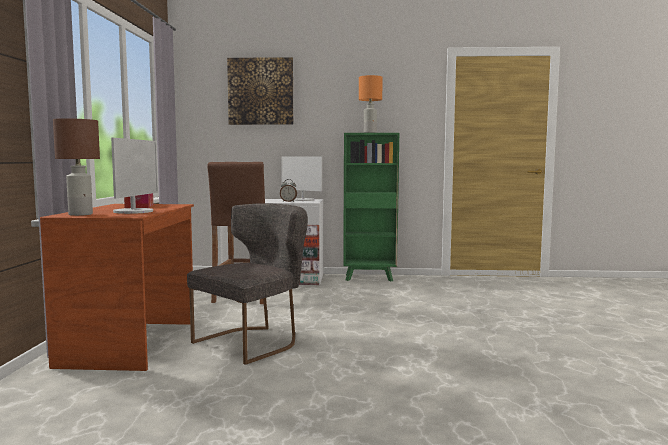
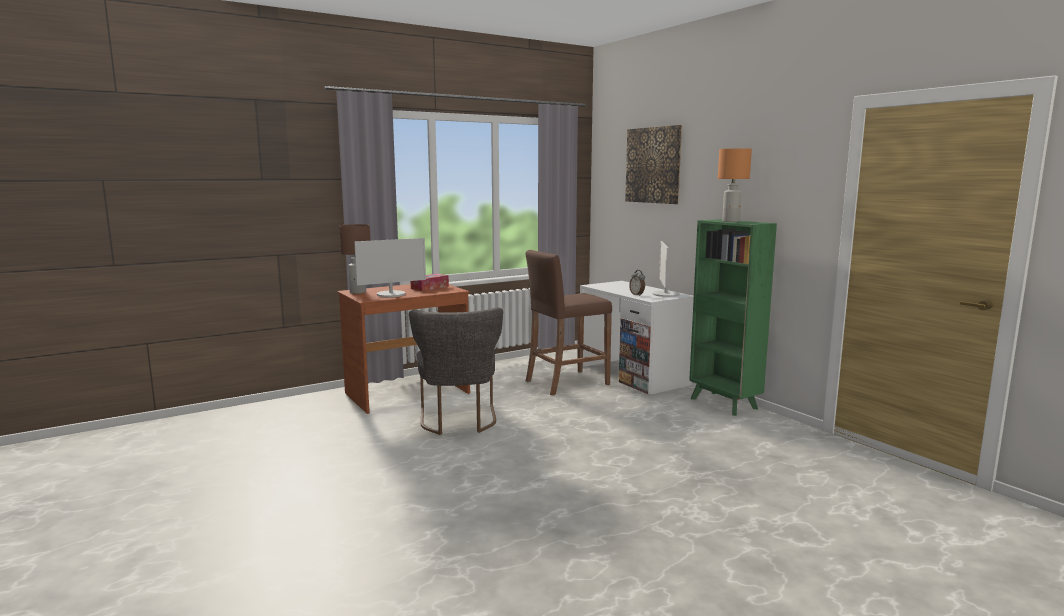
camera: 55 degrees right, 5 degrees up
grey chair [187,203,308,365] -> grey chair turned 75 degrees clockwise [409,307,503,435]

